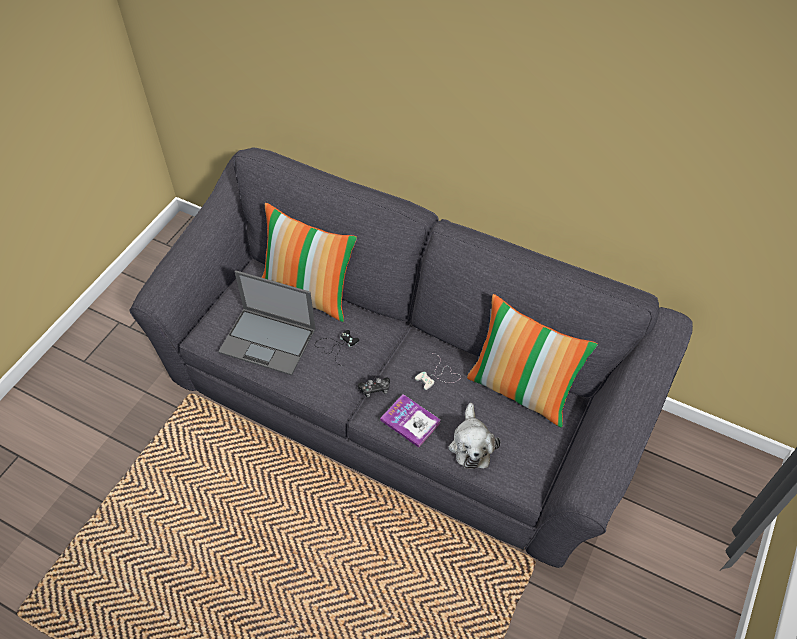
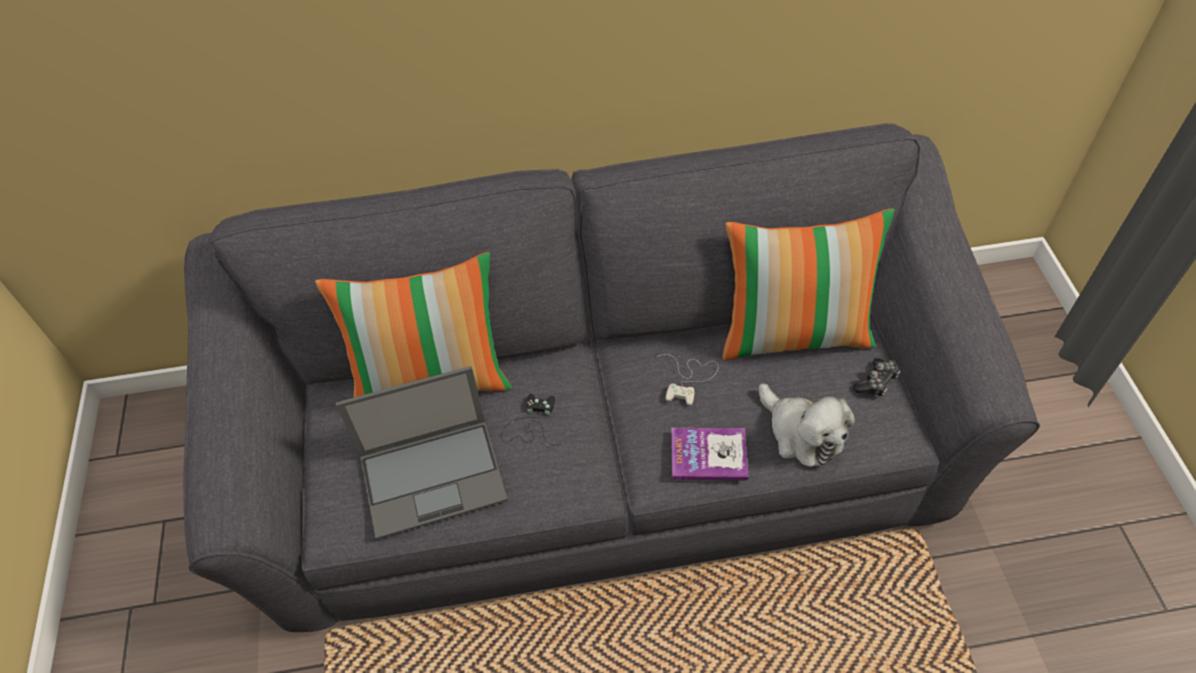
camera: 35 degrees left, 0 degrees up
game controller [358,377,390,398] -> game controller moved to [853,358,900,396]

